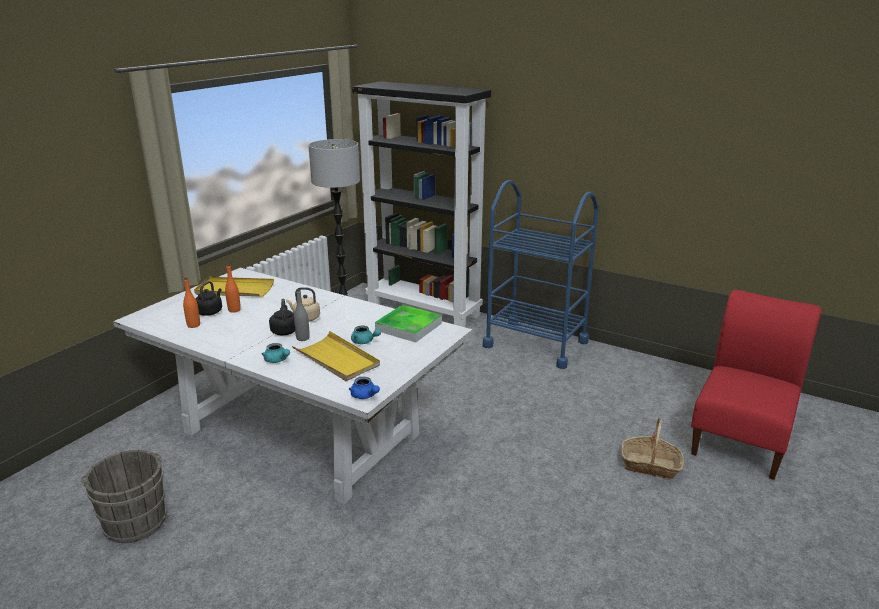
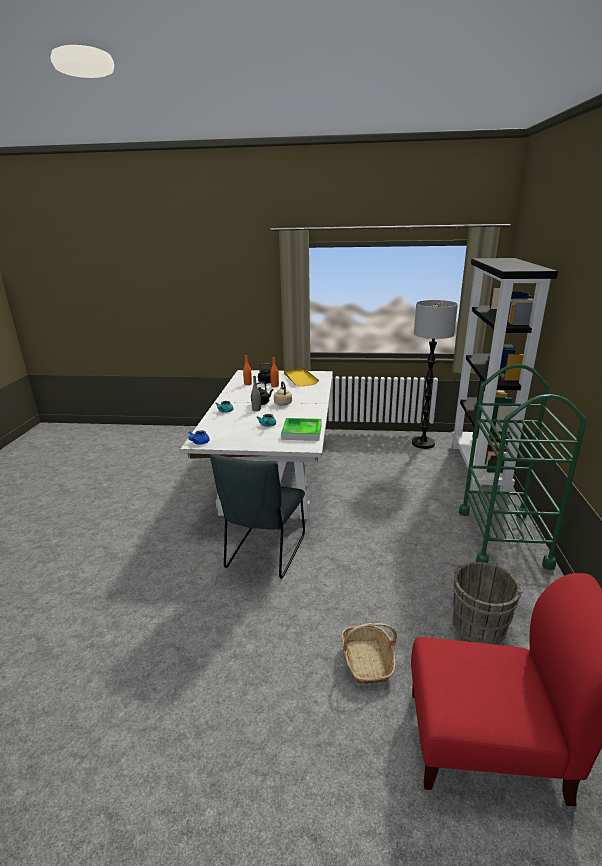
camera: 65 degrees right, 0 degrees up
grey bucket [81,450,167,543] -> grey bucket moved to [452,562,524,645]
yellow tray [292,331,380,381] -> none
blue cart [483,180,599,369] -> green cart [459,364,587,570]
none -> grey chair [210,454,305,579]

